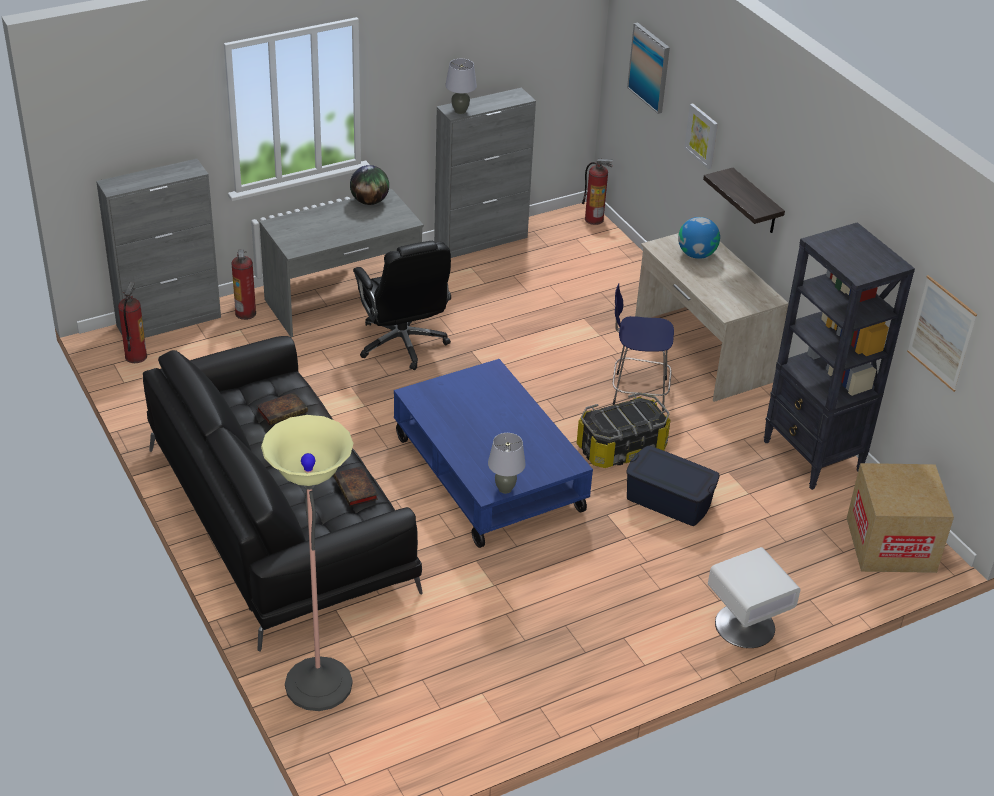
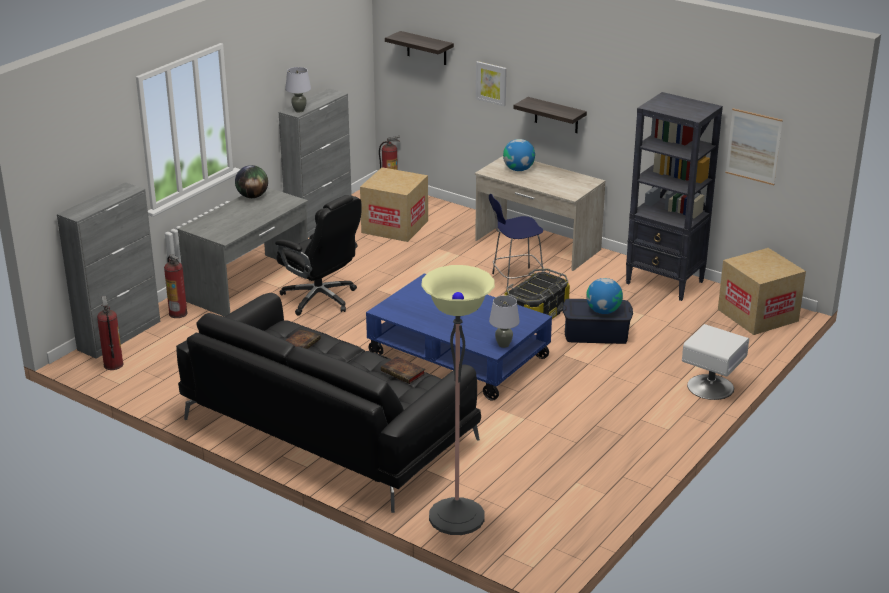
camera: 25 degrees left, 10 degrees down
picture [627,23,670,114] -> shelf [385,31,454,65]
none -> cardboard box [360,167,428,242]
none -> globe [586,278,623,314]

